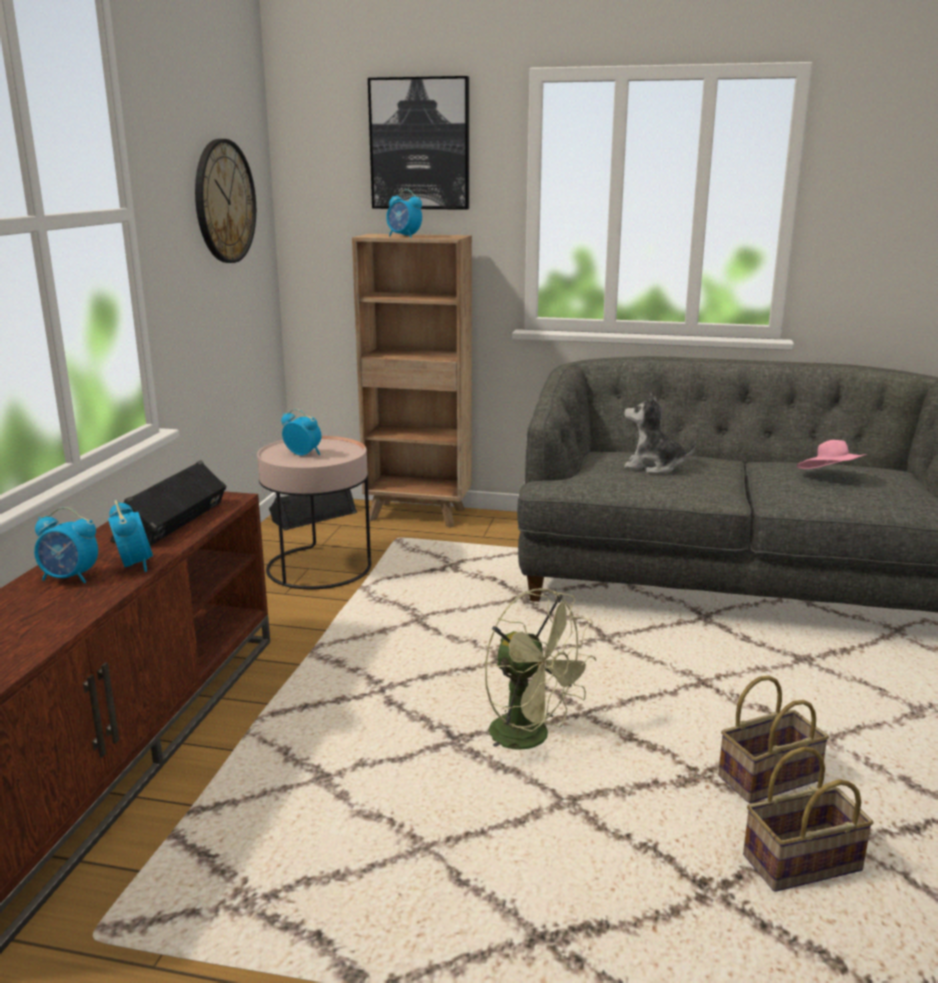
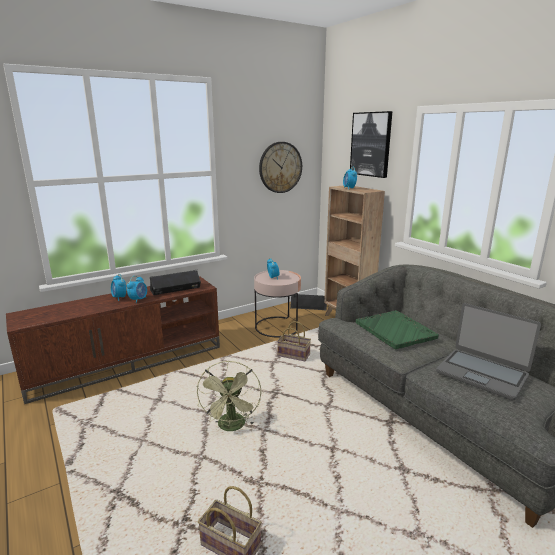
camera: 45 degrees right, 0 degrees up
plush toy [624,393,696,474] -> green tray [356,310,439,349]
basket [718,676,829,803] -> basket moved to [277,321,311,361]
pink hat [797,440,867,469] -> laptop [436,303,541,400]

